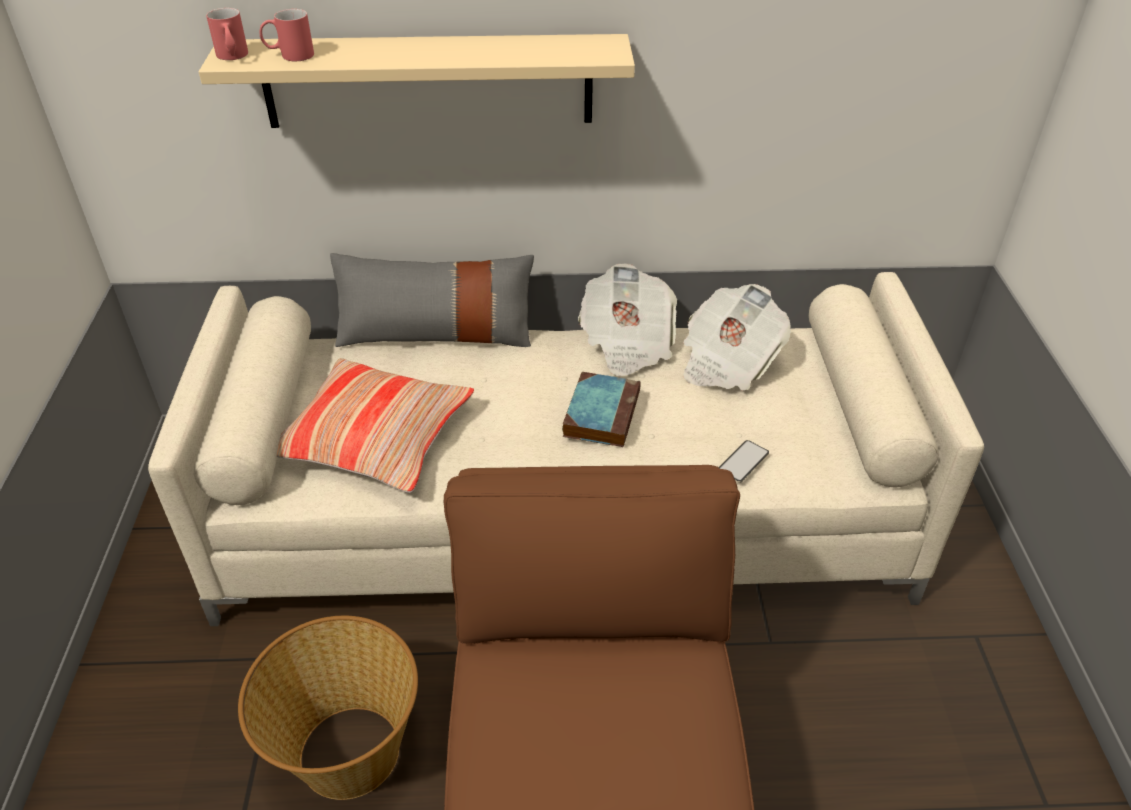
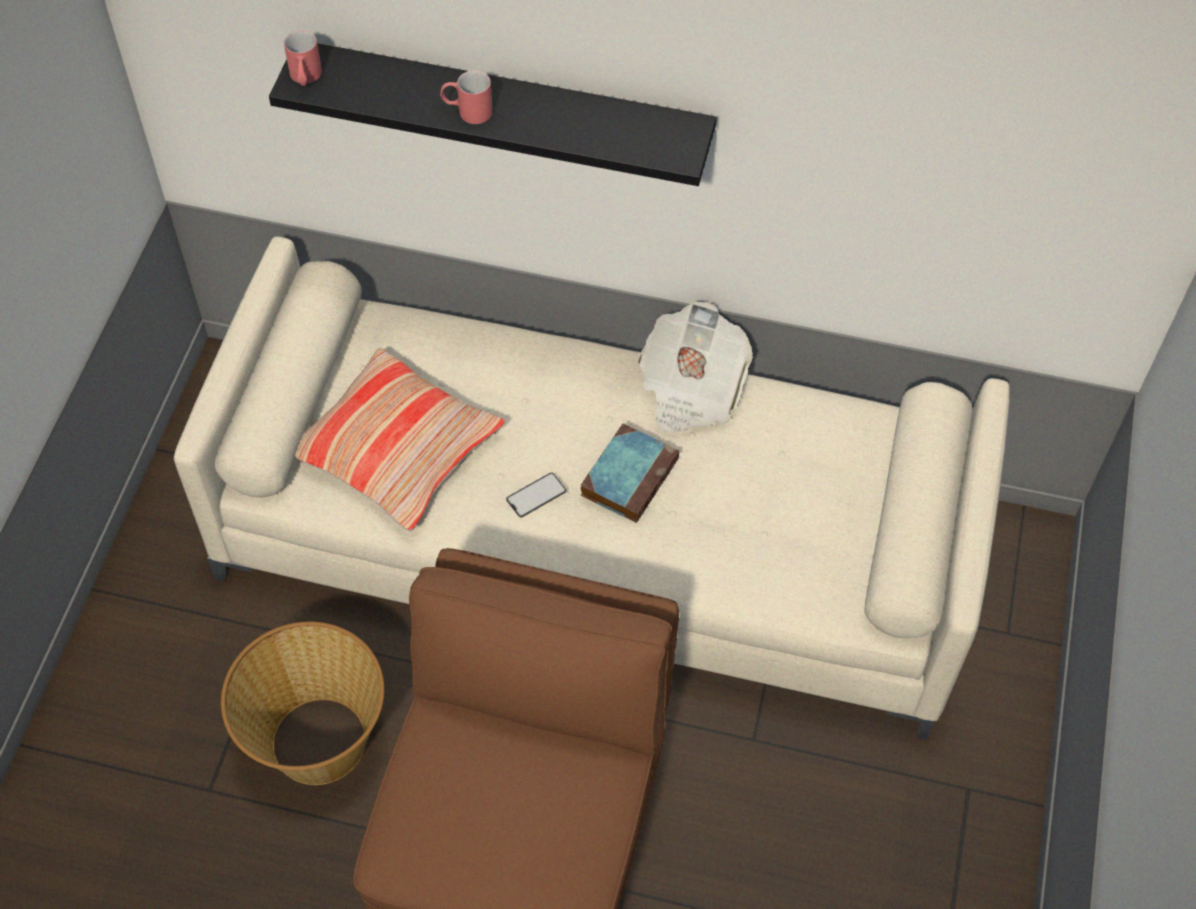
camera: 15 degrees right, 15 degrees up
beige shelf [199,34,635,128] -> black shelf [269,43,717,186]
red mug [260,9,314,61] -> red mug moved to [440,70,492,124]
grey pillow [330,253,534,347] -> none
newspaper [683,284,791,391] -> none
phone [719,440,769,482] -> phone moved to [506,472,566,518]

